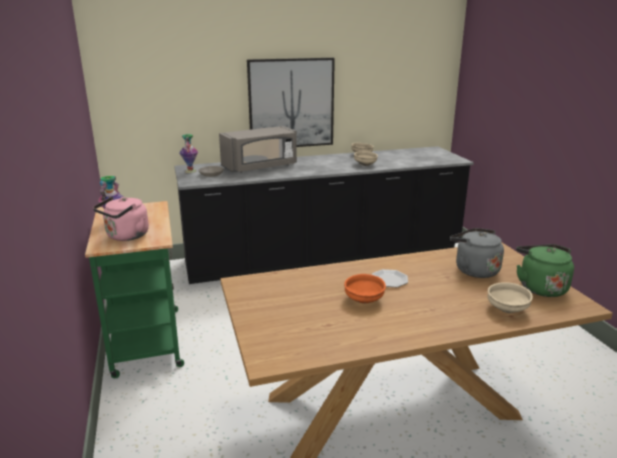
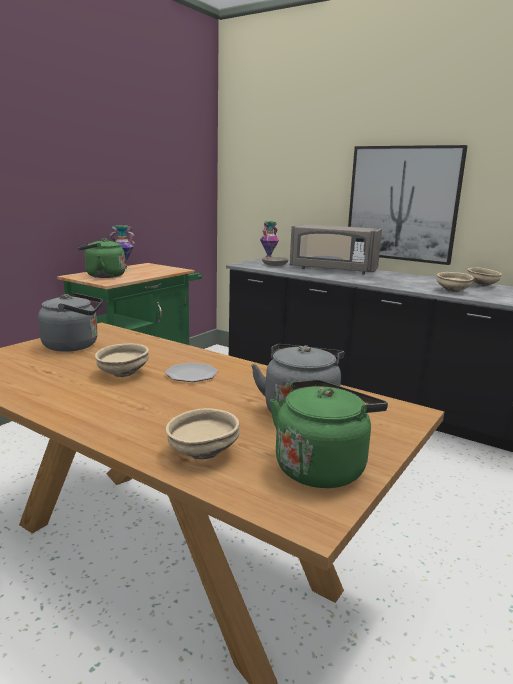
camera: 50 degrees right, 5 degrees down
pink kettle [93,196,149,241] -> green kettle [78,238,125,278]
orange bowl [344,274,386,304] -> beige bowl [95,343,149,377]
none -> grey kettle [38,293,103,352]

